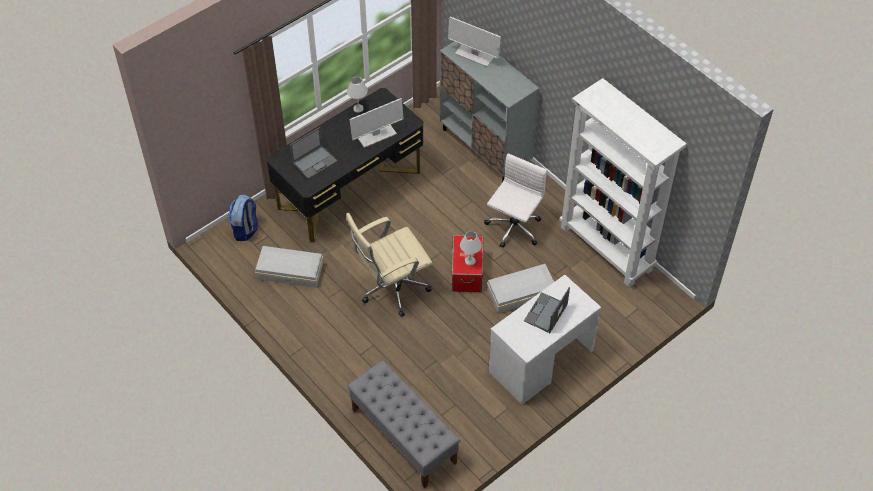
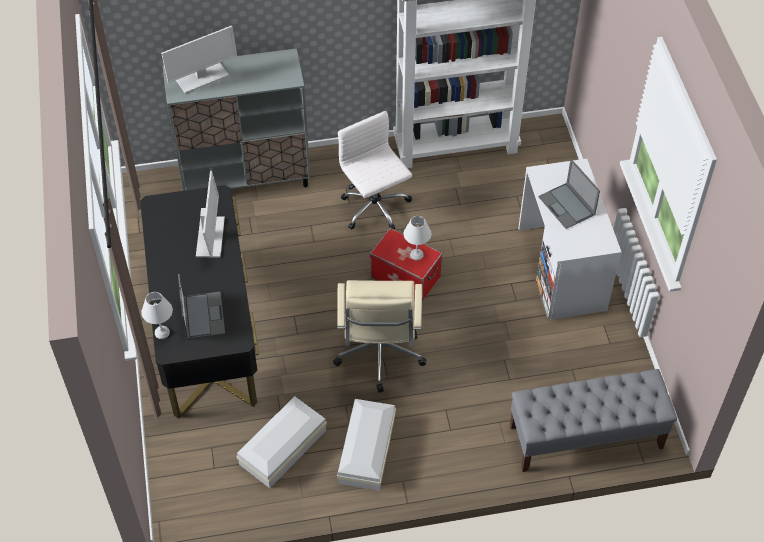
camera: 60 degrees left, 0 degrees up
backpack [228,195,258,241] -> none
white table lamp [347,77,368,113] -> white table lamp moved to [141,292,173,339]
white storage box [487,264,554,314] -> white storage box moved to [337,399,396,491]

